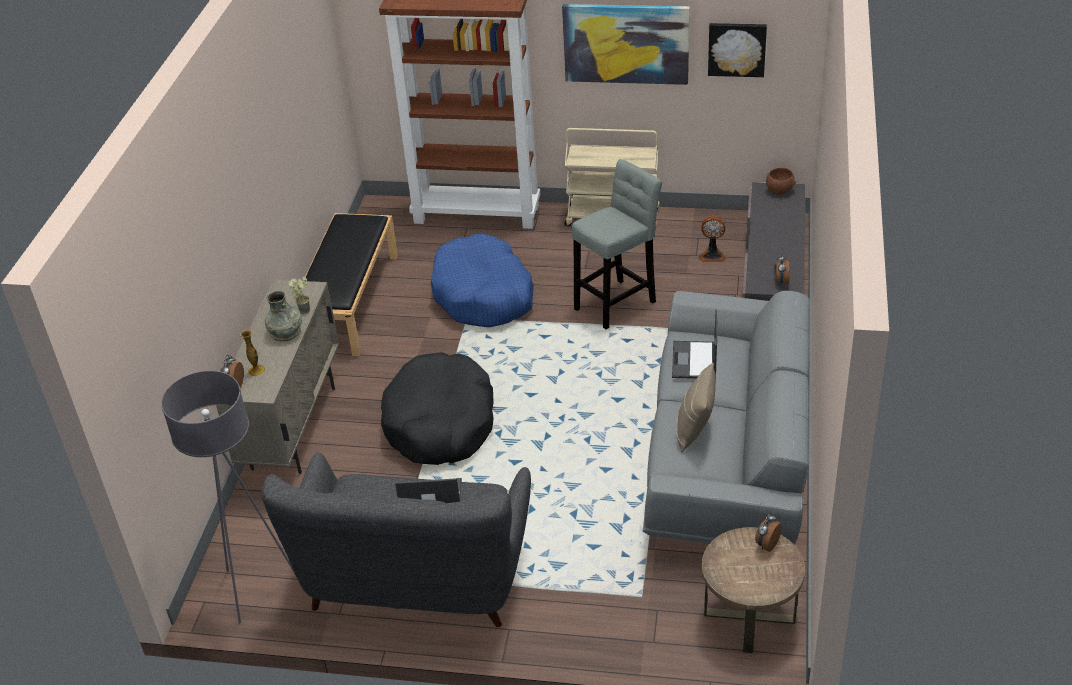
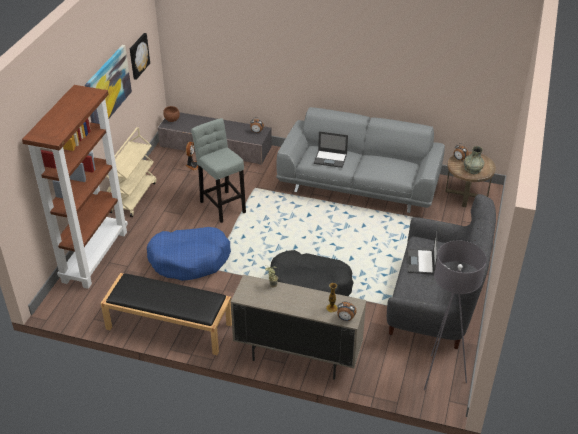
camera: 85 degrees left, 0 degrees up
grey vase [265,291,302,341] -> grey vase moved to [464,146,484,174]
beige pillow [677,363,716,453] -> none

